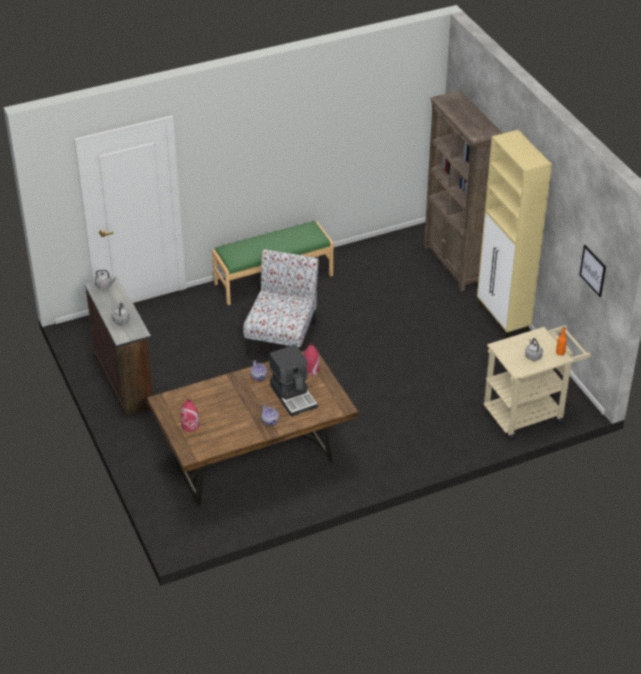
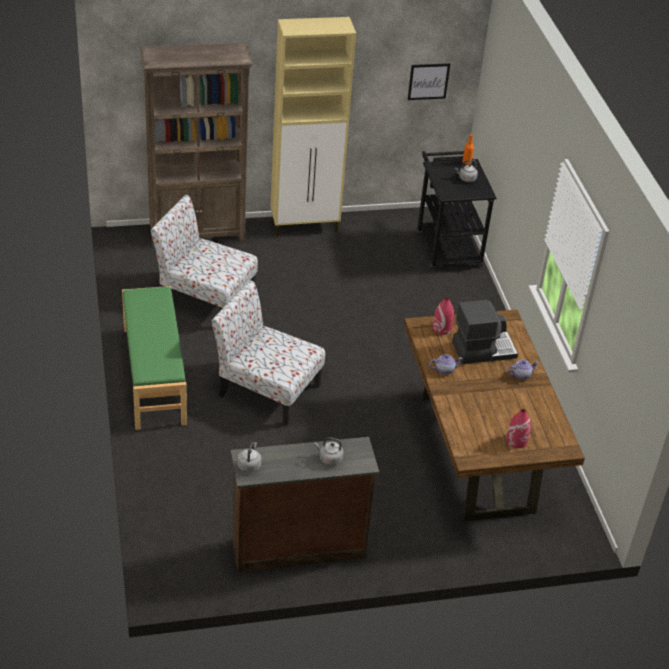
camera: 80 degrees left, 0 degrees up
beige cart [483,325,591,440] -> black cart [416,151,497,269]
none -> chair [151,195,258,311]

